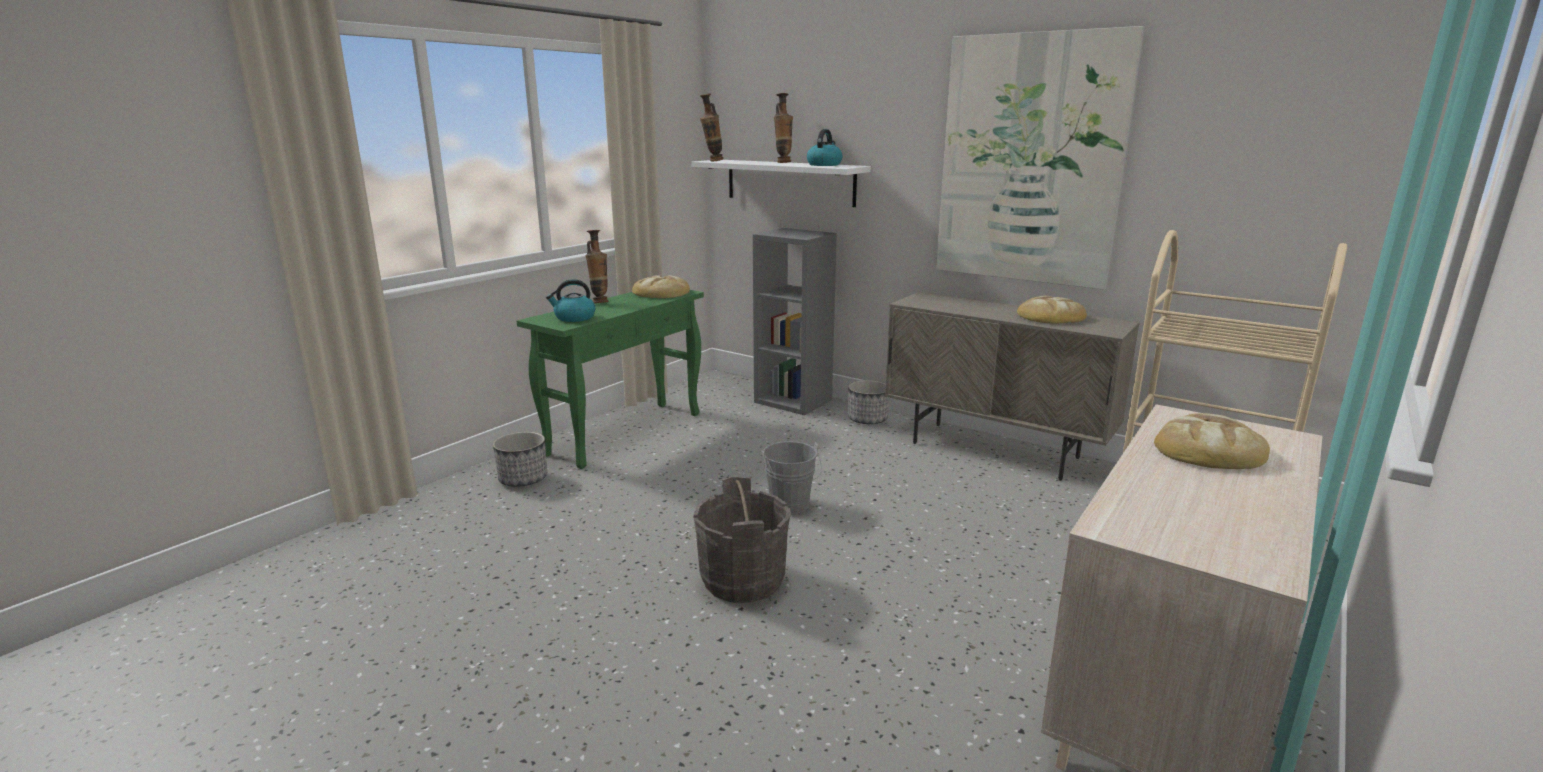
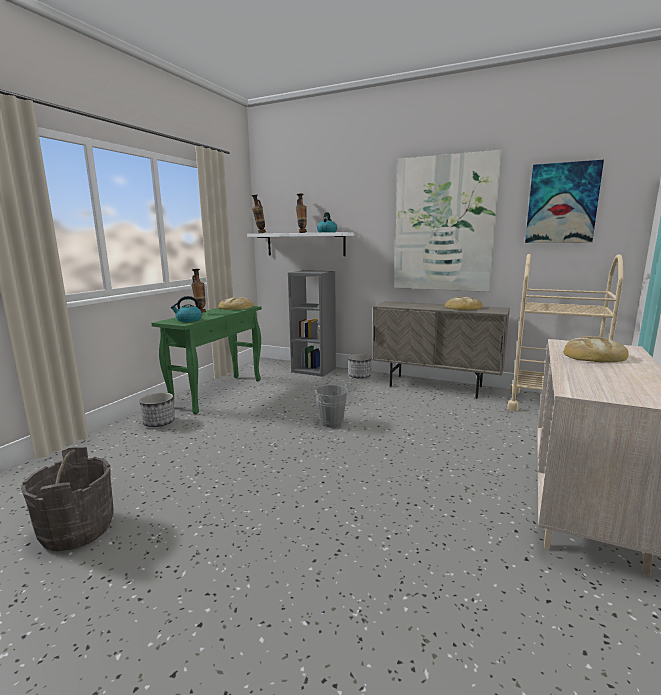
camera: 10 degrees left, 5 degrees down
grey bucket [694,477,791,603] -> grey bucket moved to [21,447,114,551]
none -> picture [525,160,604,243]

